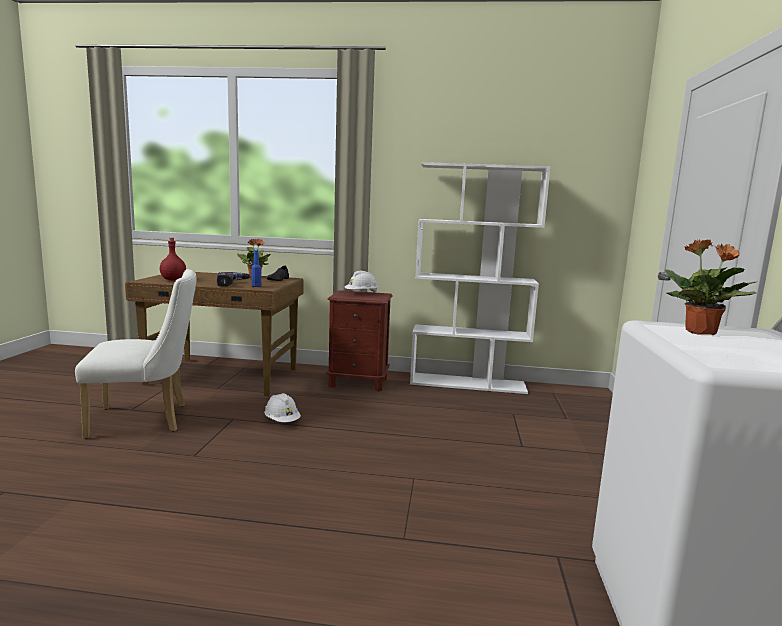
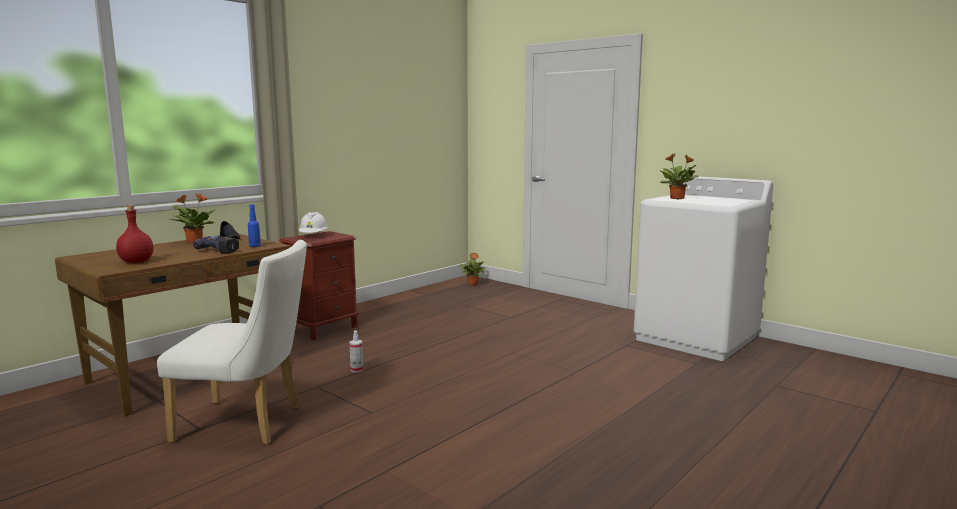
camera: 55 degrees left, 0 degrees up
white chair [75,269,197,439] -> white chair turned 75 degrees clockwise [157,240,307,445]
white hard hat [264,393,301,422] -> spray bottle [349,330,363,373]
white bookcase [410,162,551,394] -> none
none -> potted plant [460,253,485,285]

